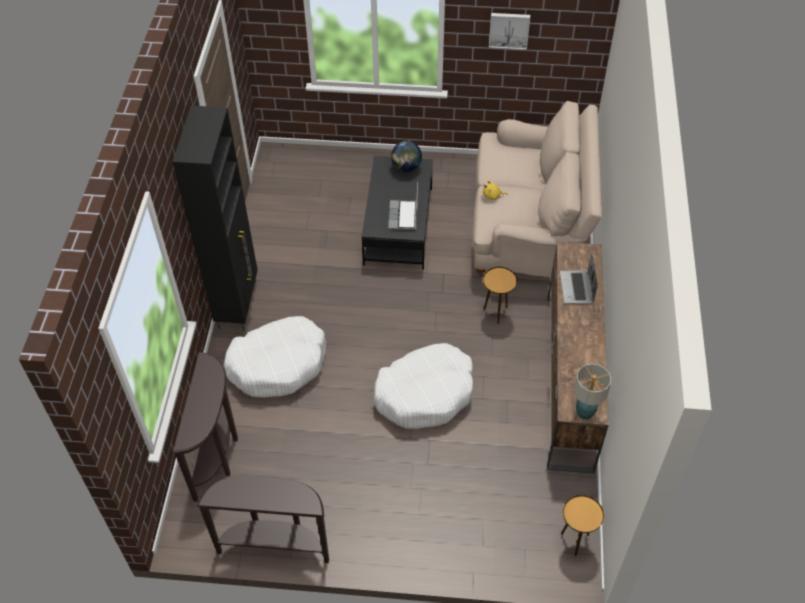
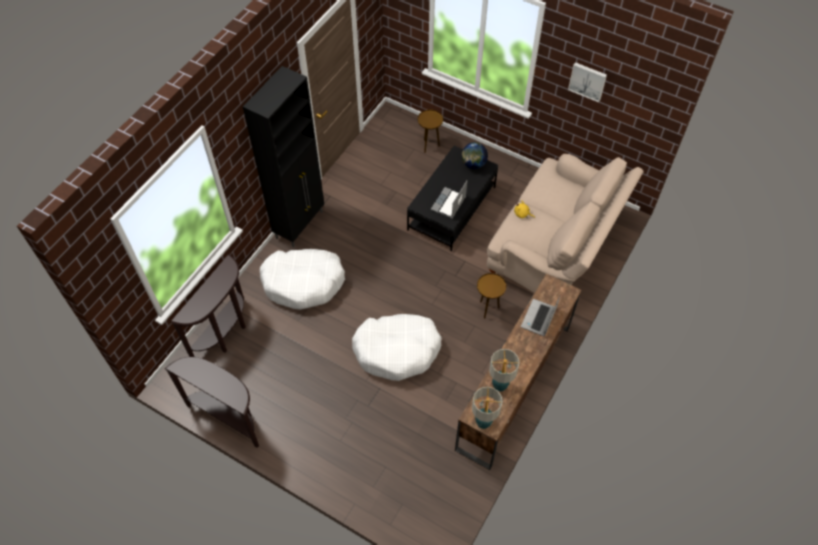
camera: 25 degrees right, 5 degrees up
brown side table [561,495,604,556] -> brown side table moved to [418,110,443,153]
none -> table lamp [489,349,519,391]

